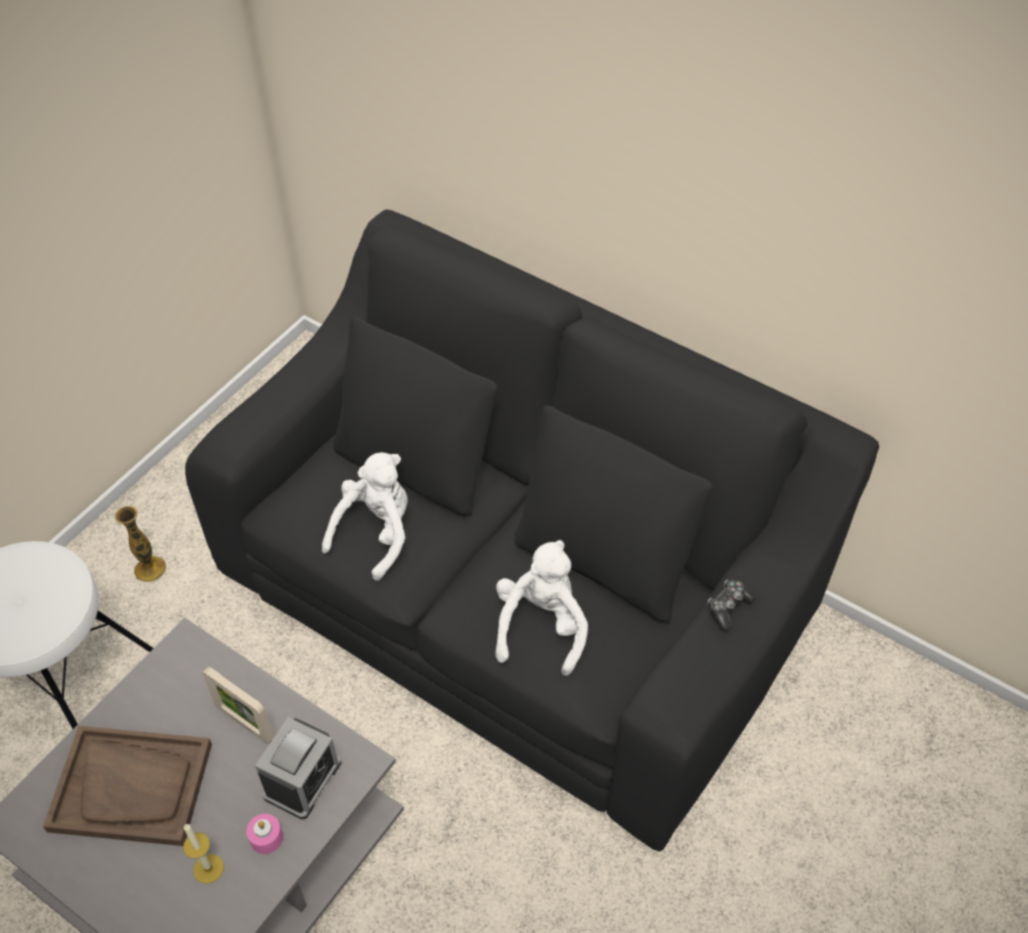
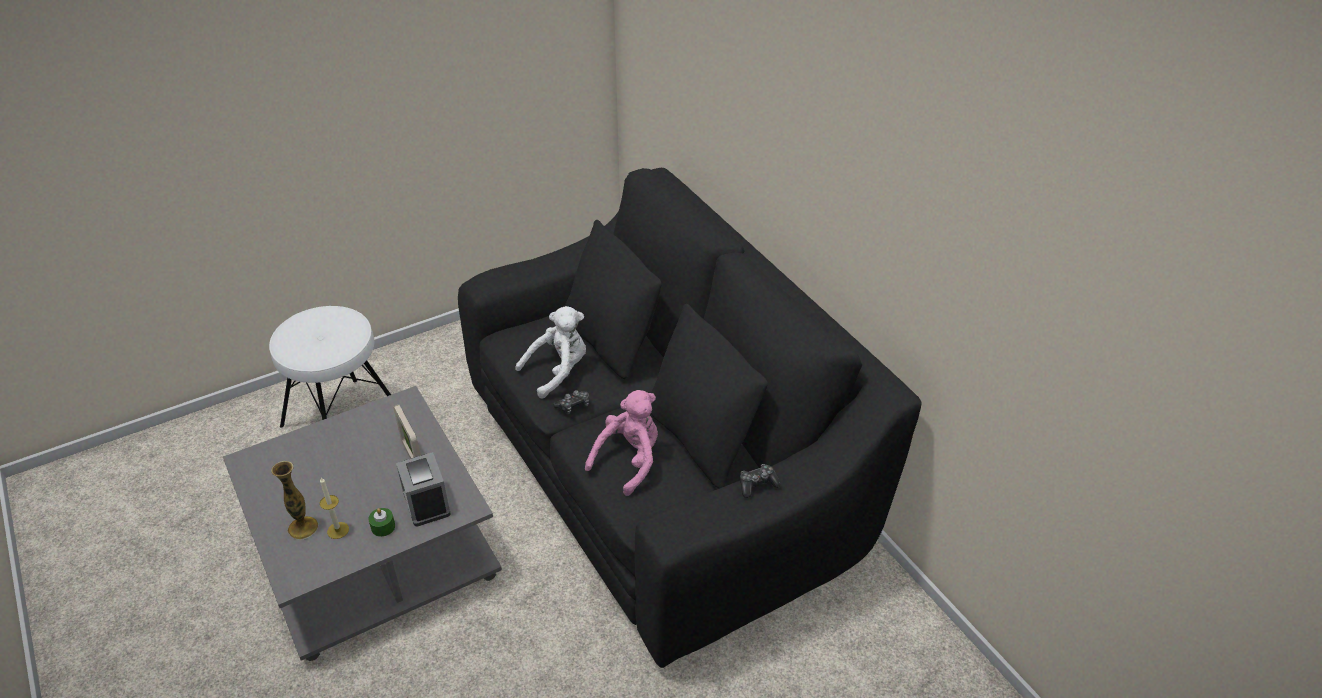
camera: 25 degrees right, 10 degrees down
brown tray [43,726,212,846] -> none
vase [115,506,166,582] -> vase moved to [271,461,318,539]
pink candle [246,814,283,854] -> green candle [368,508,395,537]
alarm clock [255,717,341,819] -> alarm clock turned 105 degrees clockwise [396,452,451,527]
white plush toy [495,540,588,676] -> pink plush toy [585,390,658,496]
none -> game controller [553,390,589,414]

